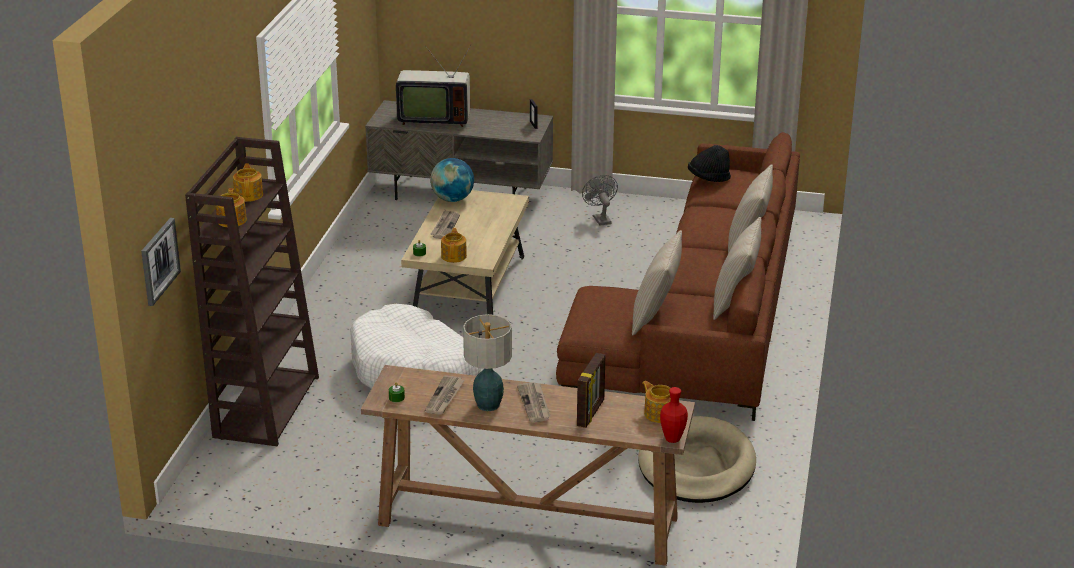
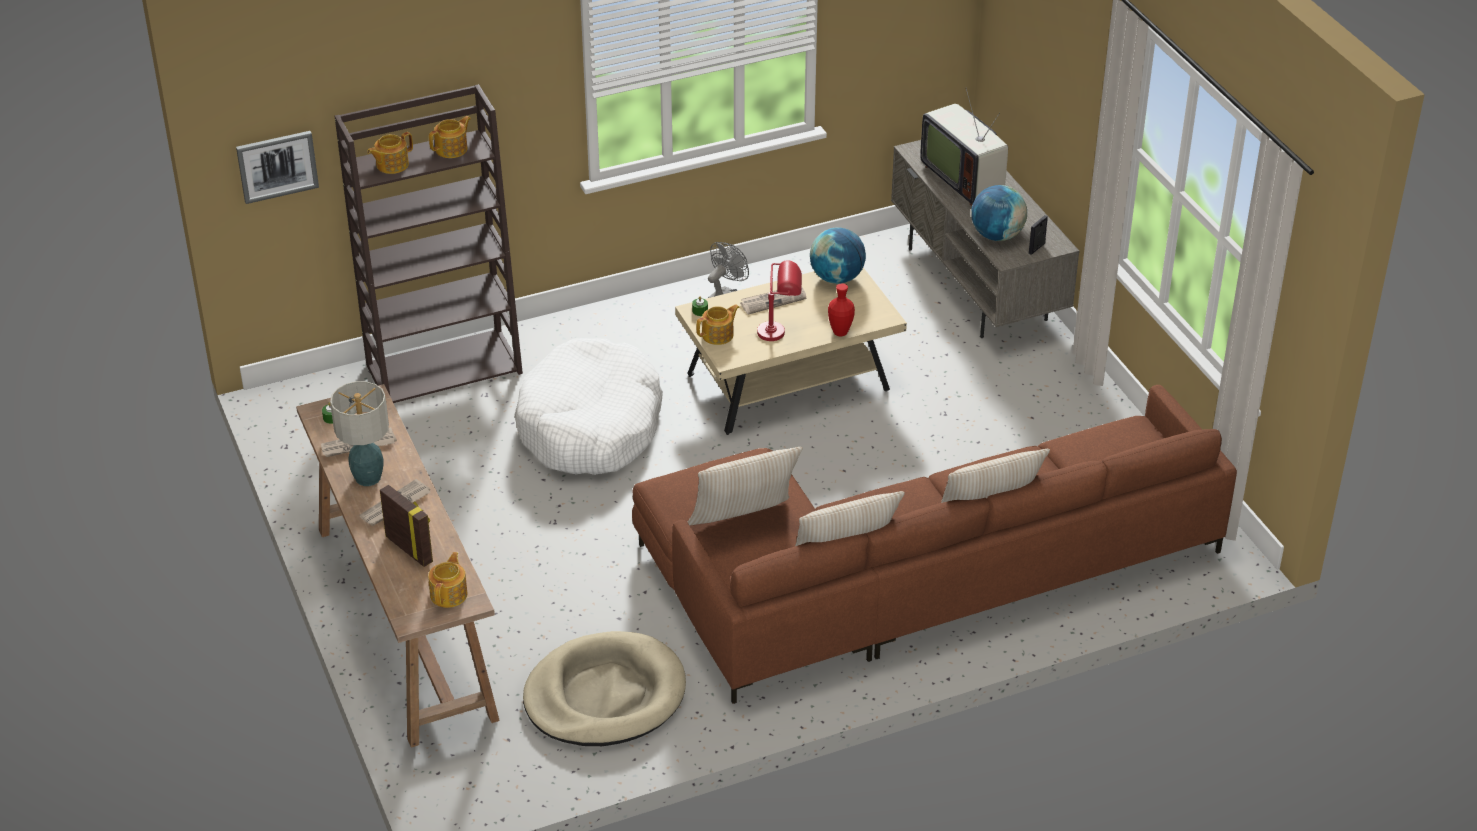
camera: 55 degrees right, 10 degrees up
picture frame [577,353,605,428] -> picture frame turned 120 degrees counterclockwise [380,485,433,567]
grey fan [582,175,618,226] -> grey fan moved to [708,242,749,298]
red vase [660,387,688,443] -> red vase moved to [828,283,855,336]
black hat [688,145,731,182] -> none
none -> red table lamp [757,260,802,341]
none -> globe [971,185,1027,241]

